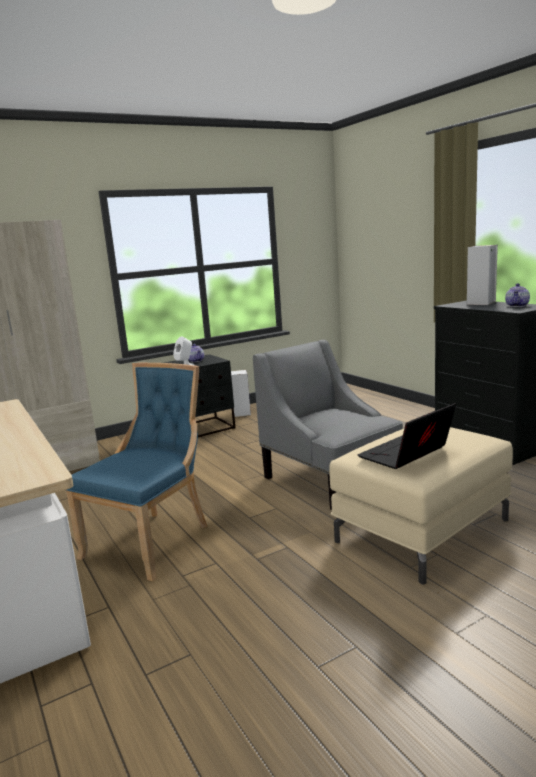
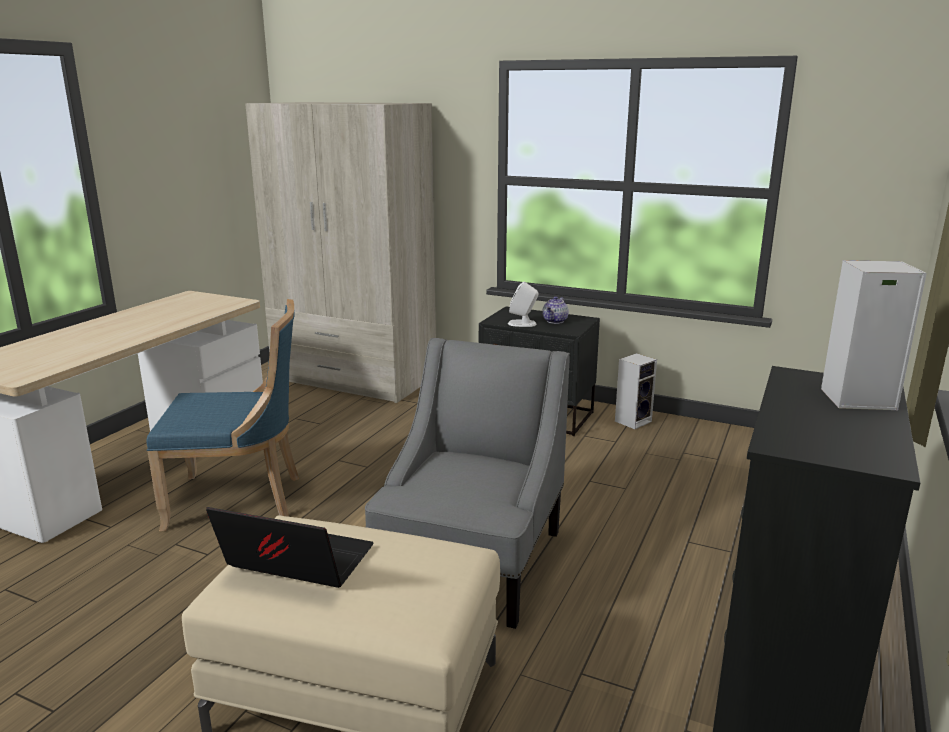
camera: 55 degrees right, 5 degrees up
teapot [505,284,530,307] -> none

